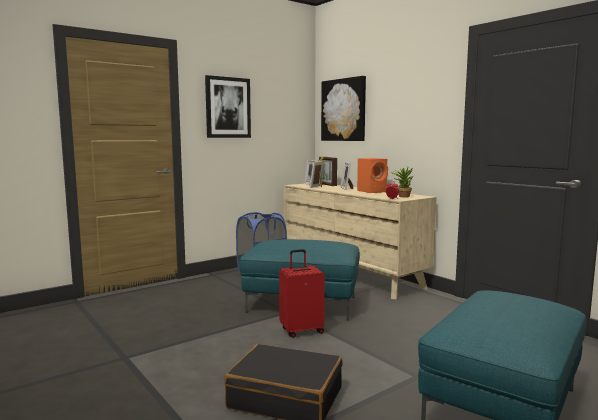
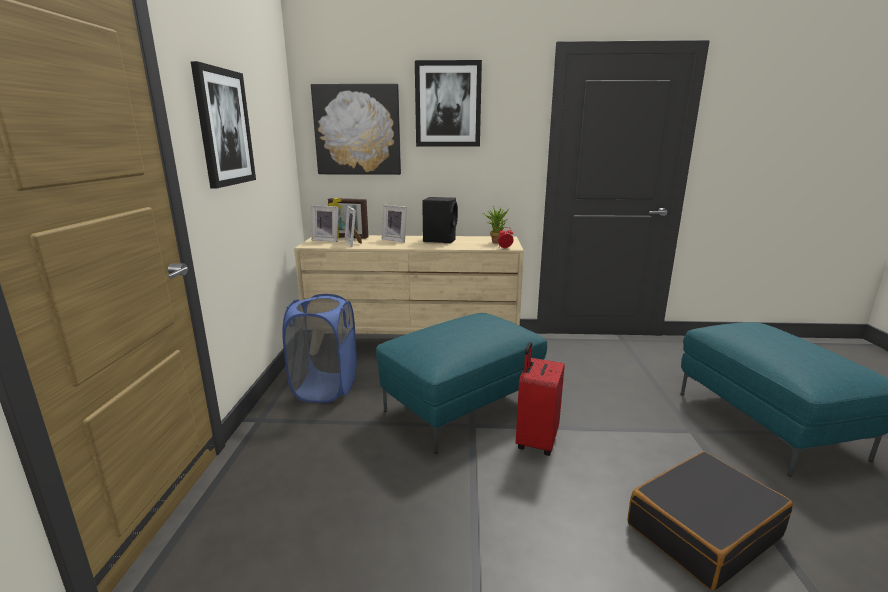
camera: 50 degrees left, 10 degrees up
orange speaker [357,158,388,193] -> black speaker [422,197,458,243]
none -> picture [415,60,482,146]

